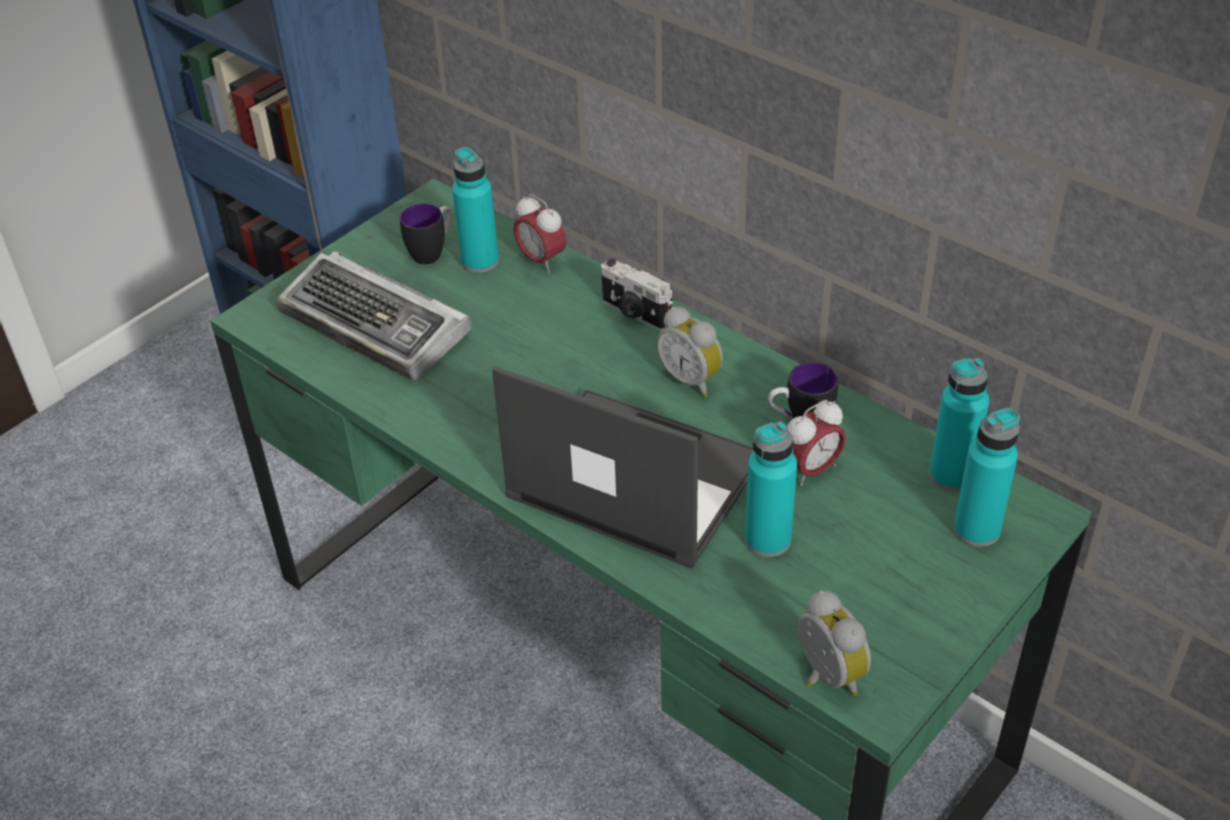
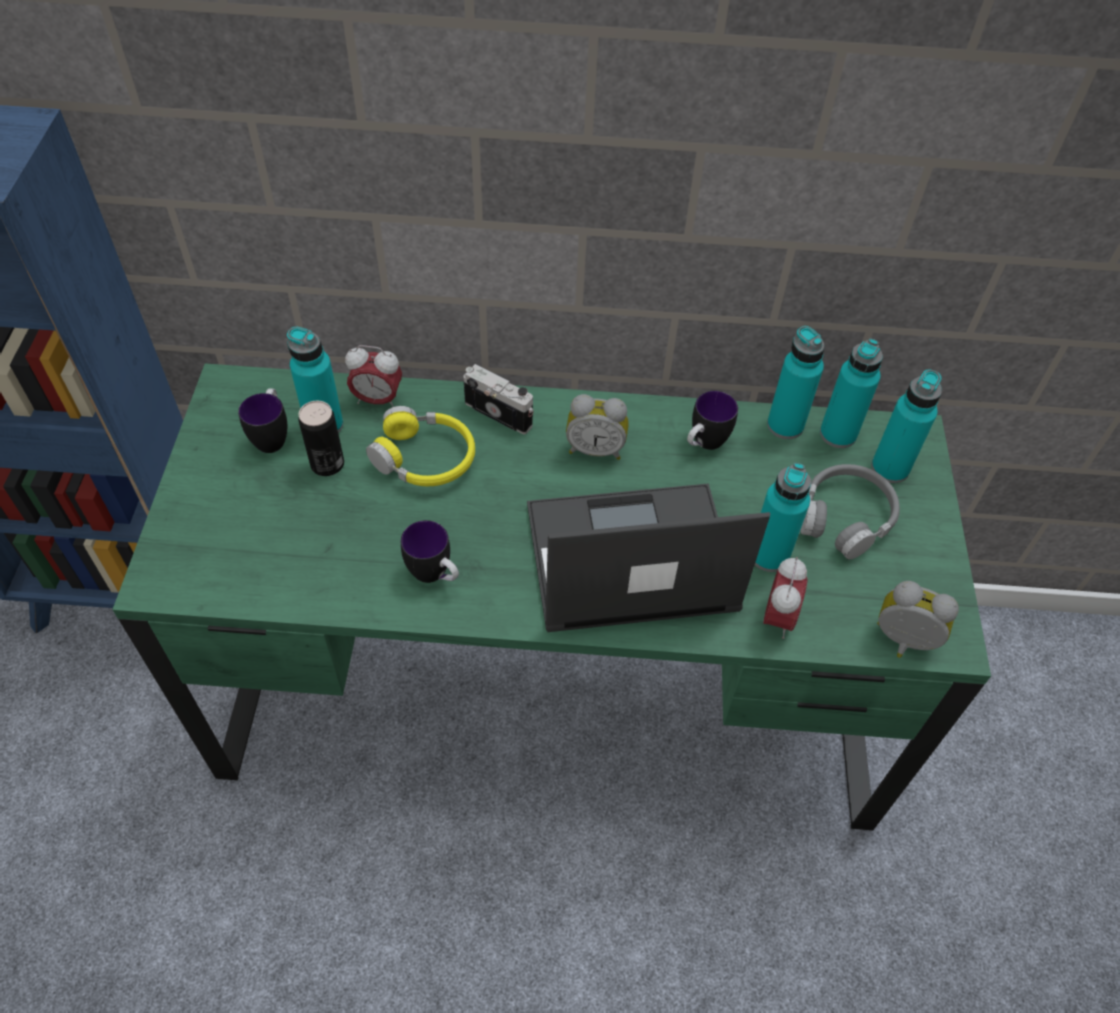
camera: 40 degrees left, 10 degrees up
keyboard [277,251,471,381] -> none
camera [601,258,673,331] -> camera turned 150 degrees counterclockwise [463,364,533,434]
alarm clock [787,400,846,486] -> alarm clock moved to [763,557,808,639]
none -> can [298,401,344,476]
none -> yellow headphones [366,406,475,486]
none -> mug [401,520,459,583]
none -> turquoise bottle [767,326,825,439]
none -> grey headphones [800,464,900,560]

